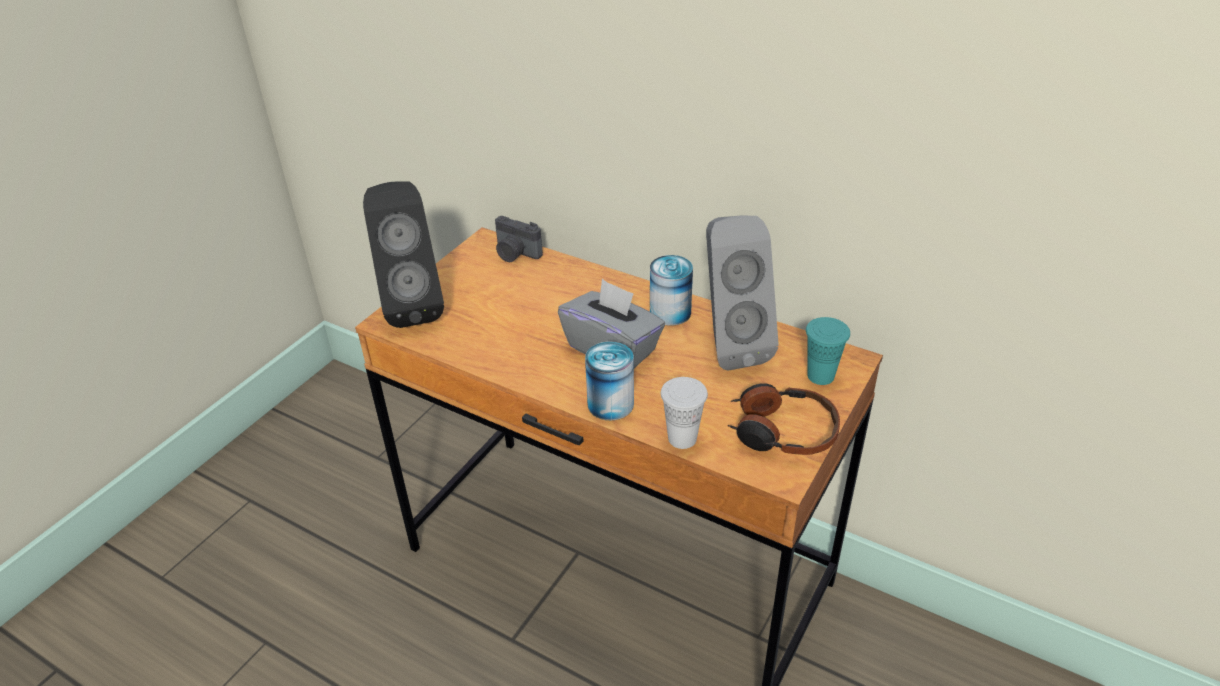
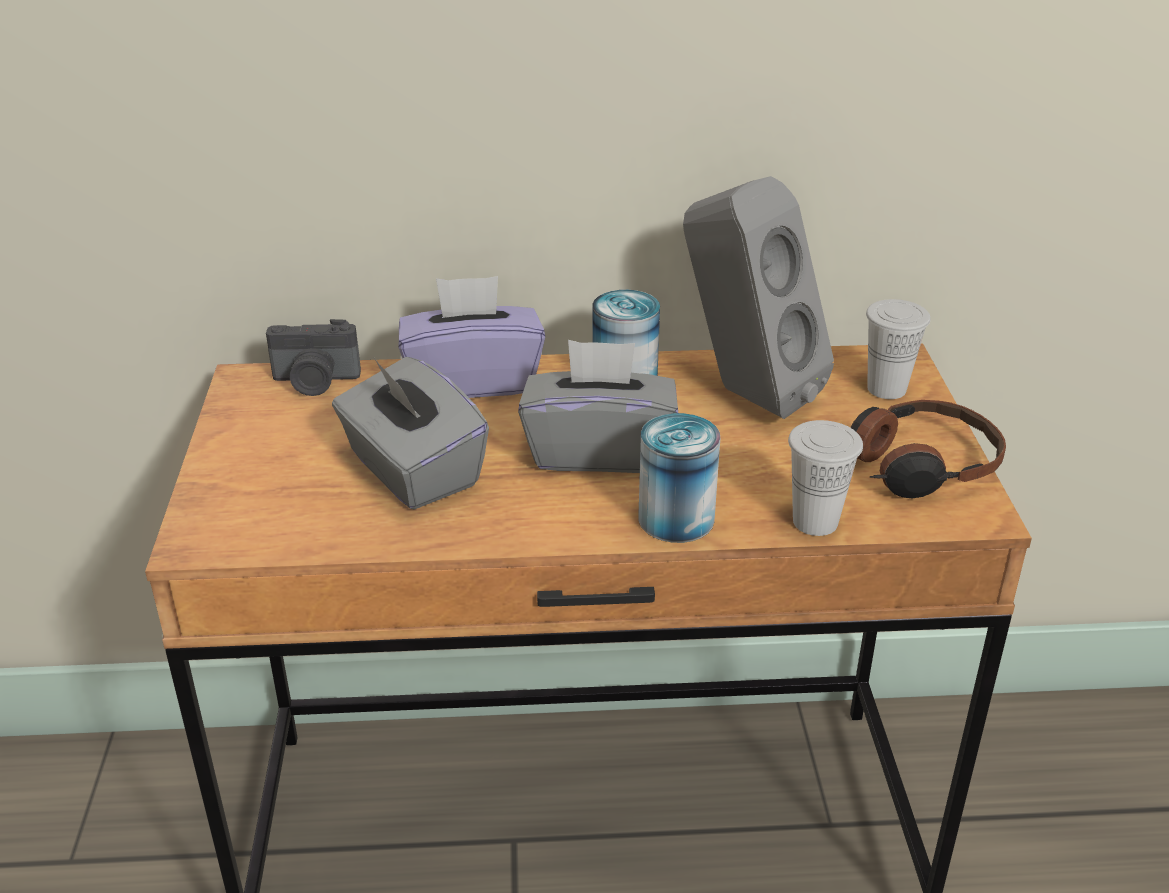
camera: 35 degrees left, 5 degrees down
black speaker [363,181,444,328] -> none
turquoise cup [806,317,850,385] -> white cup [866,299,930,399]
none -> grey tissue box [332,357,489,510]
none -> purple tissue box [399,276,545,398]

